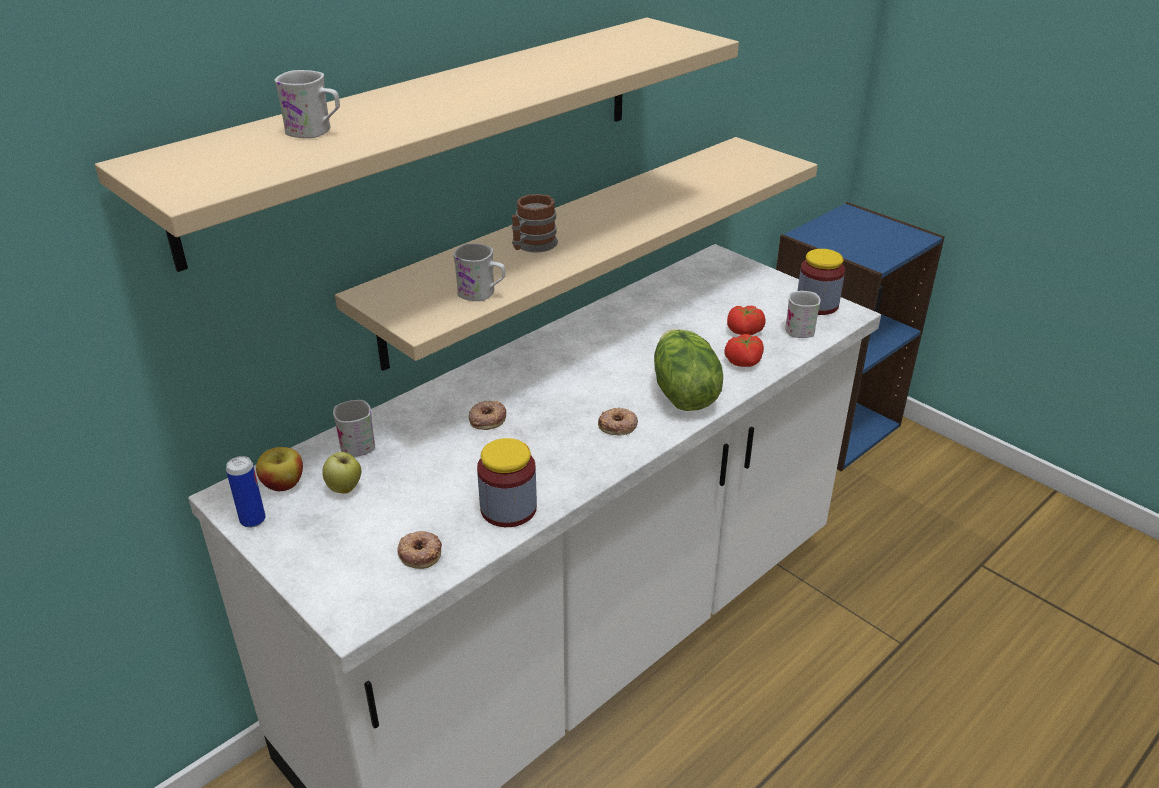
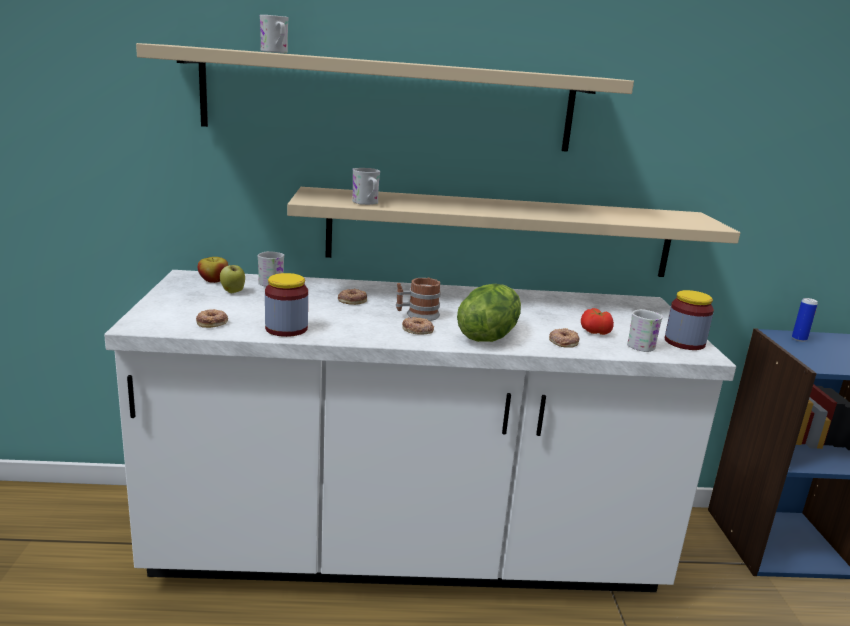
camera: 40 degrees right, 15 degrees down
can [226,456,266,528] -> can moved to [792,298,818,342]
mug [512,194,558,253] -> mug moved to [396,278,441,321]
tomato [724,334,764,367] -> donut [549,328,579,348]

